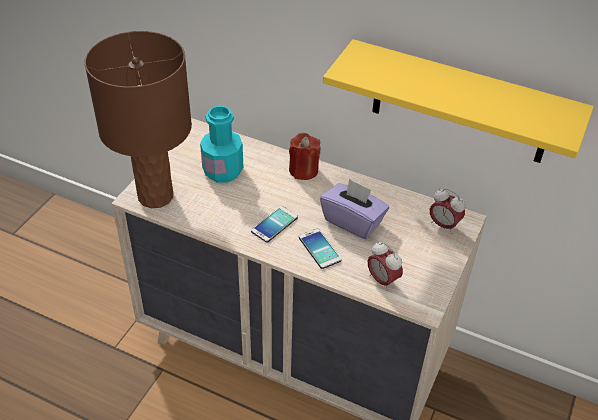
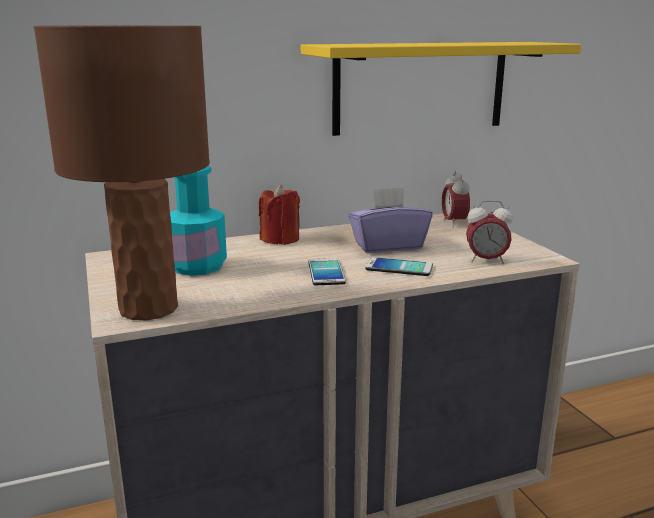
camera: 45 degrees left, 25 degrees down
alarm clock [430,188,465,234] -> alarm clock turned 90 degrees clockwise [442,171,470,227]

